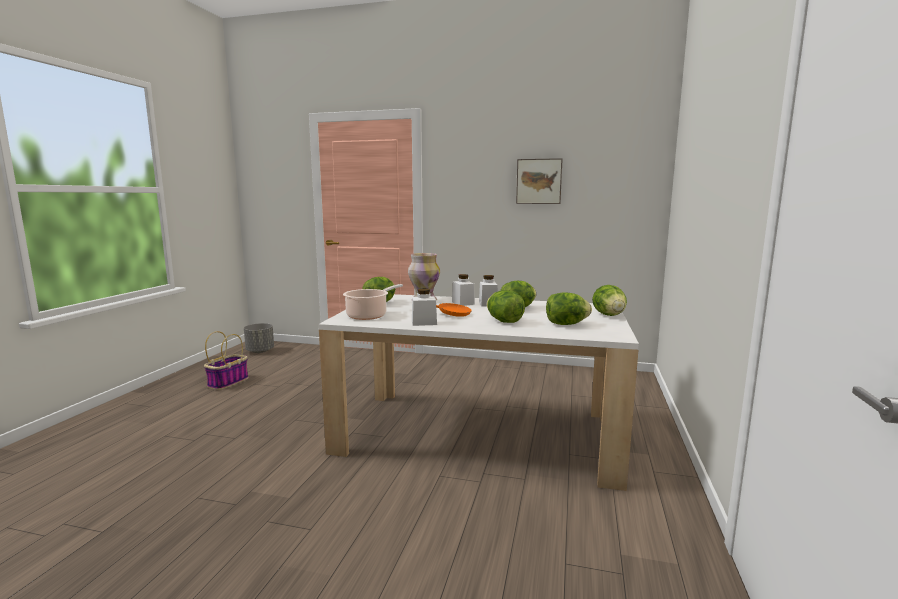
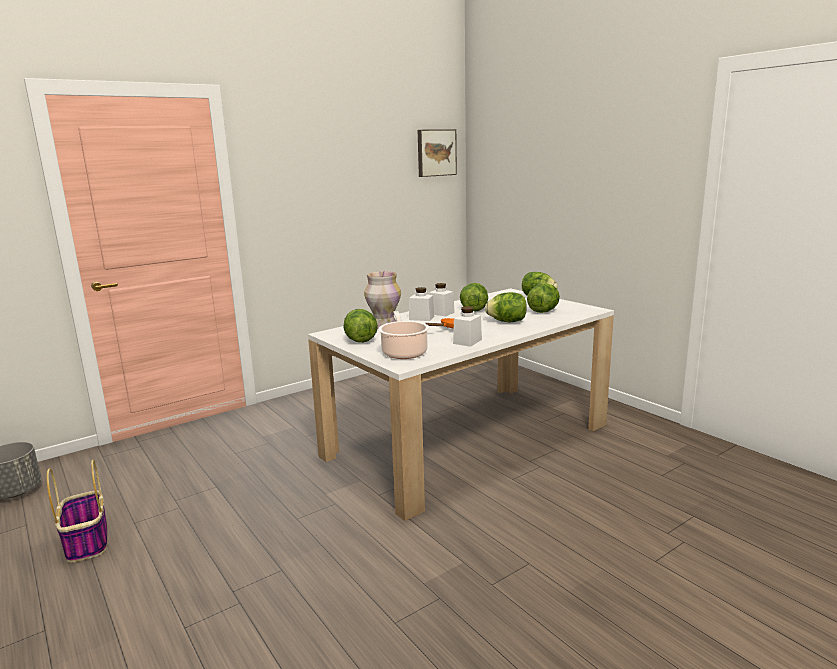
camera: 50 degrees left, 5 degrees up
picture [516,158,563,204] -> picture moved to [418,129,457,177]

